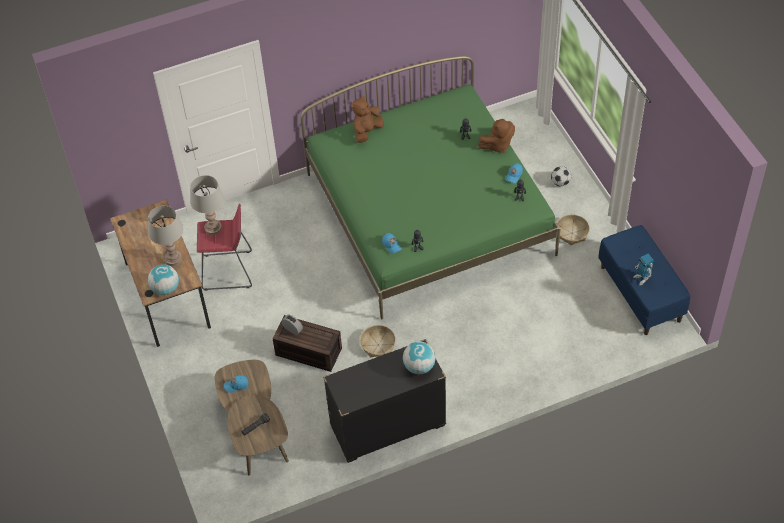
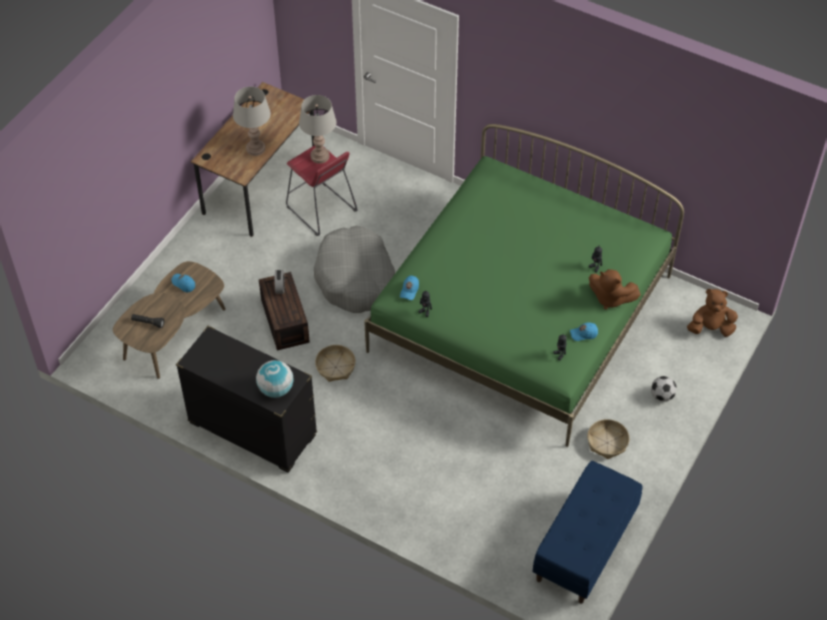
camera: 50 degrees right, 0 degrees up
globe [148,264,179,295] -> none
brown plush toy [351,96,384,143] -> brown plush toy moved to [687,289,738,337]
toy robot [633,254,654,285] -> none
none -> grey dog bed [314,226,395,313]

